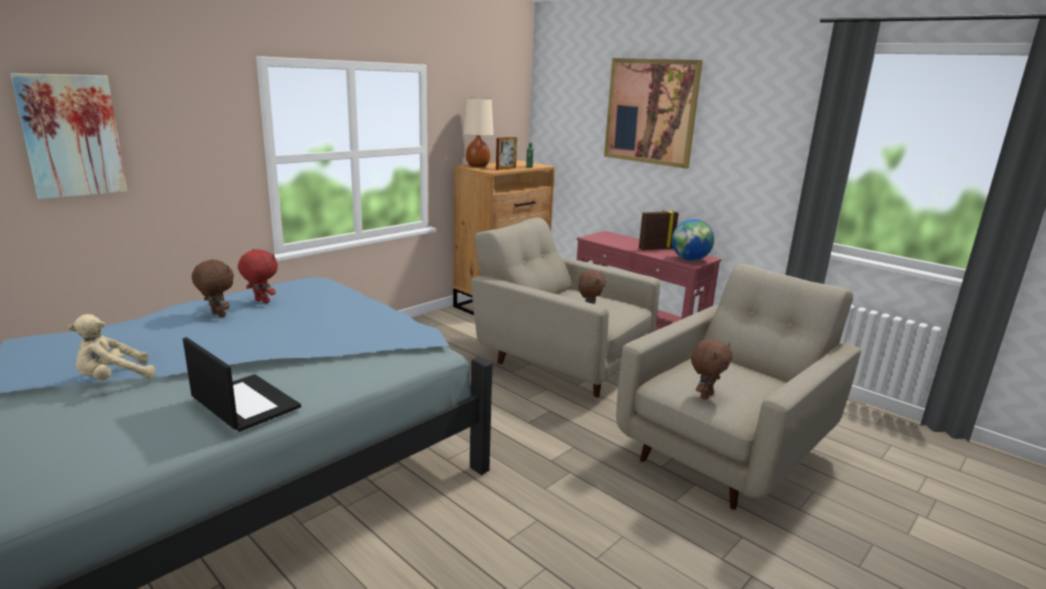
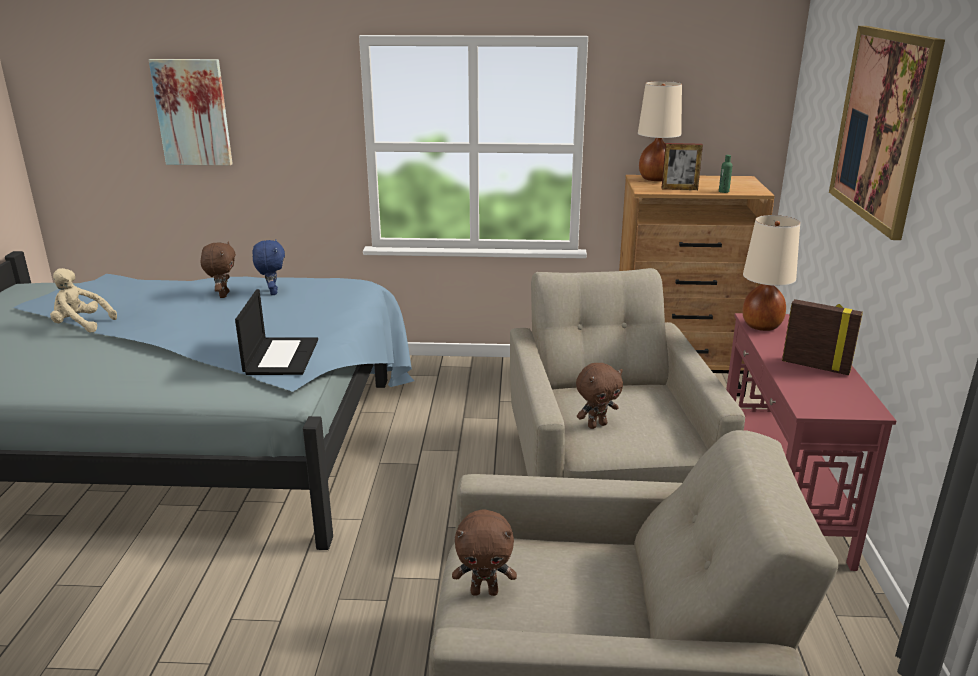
camera: 50 degrees right, 5 degrees up
laptop [183,337,301,432] -> laptop moved to [235,289,318,375]
red plush toy [238,249,278,303] -> blue plush toy [253,239,285,295]
globe [672,219,714,261] -> none
none -> beige table lamp [742,215,800,331]

